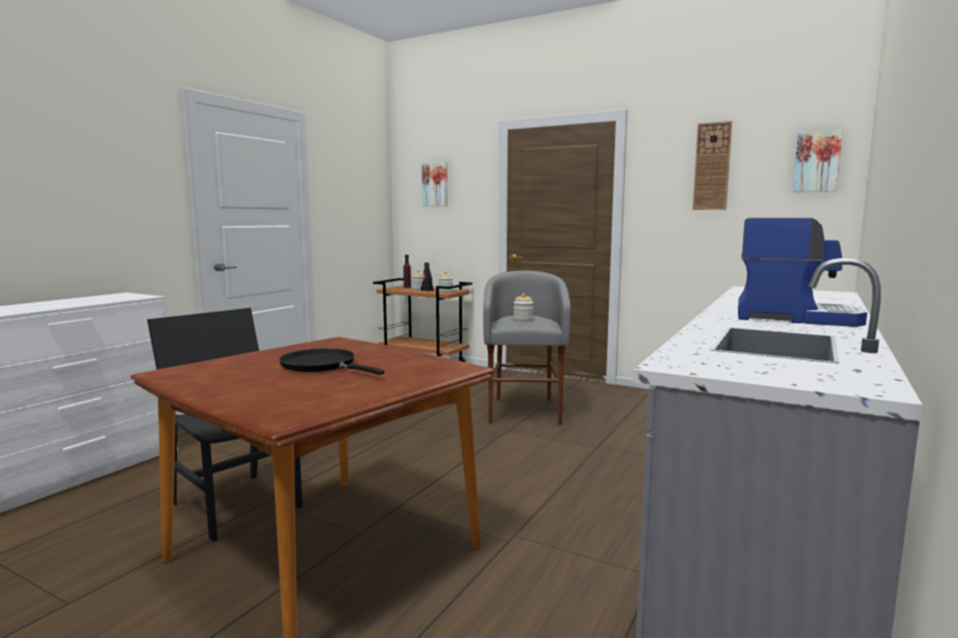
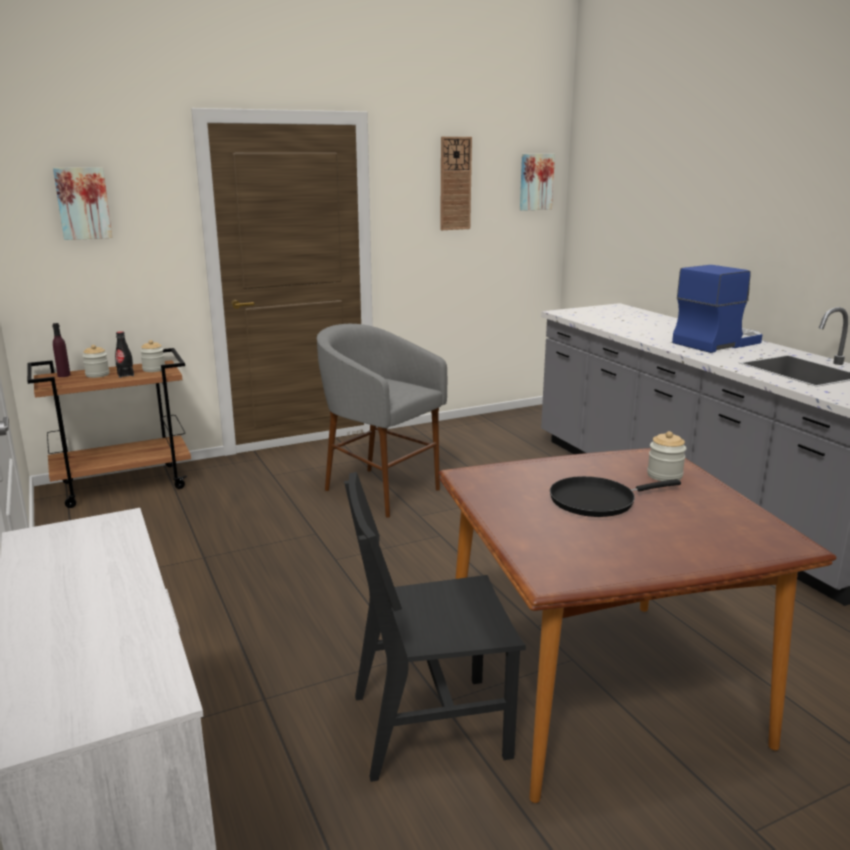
camera: 55 degrees left, 10 degrees up
jar [513,294,533,322] -> jar moved to [647,431,686,481]

